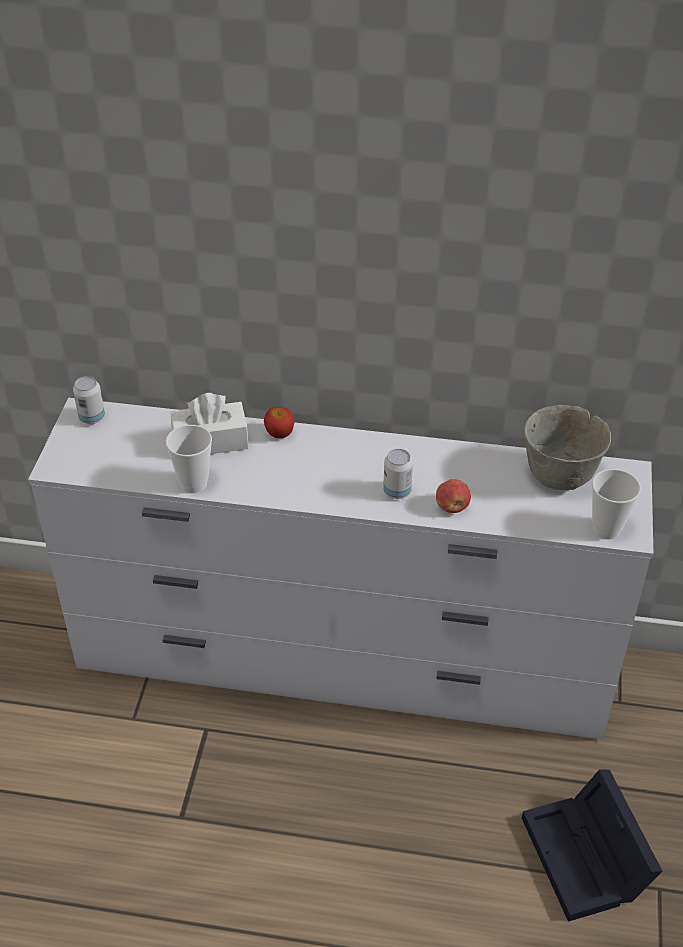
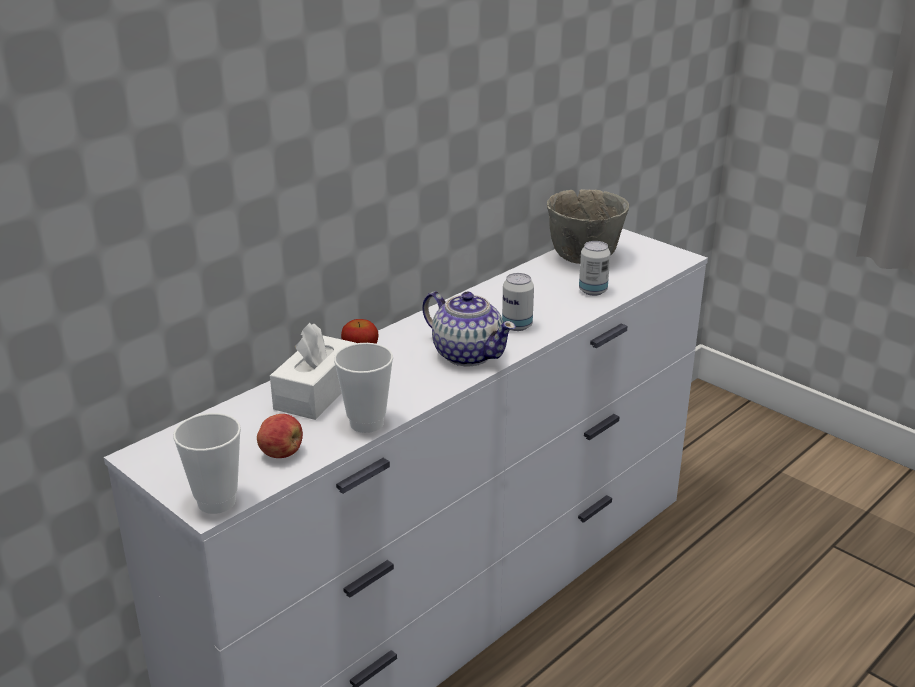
camera: 55 degrees left, 15 degrees down
can [73,376,105,424] -> can moved to [579,241,610,296]
apple [436,479,471,513] -> apple moved to [257,414,303,458]
black storage box [522,770,662,922] -> none
cup [592,469,640,540] -> cup moved to [173,413,241,514]
none -> teapot [422,291,516,366]

